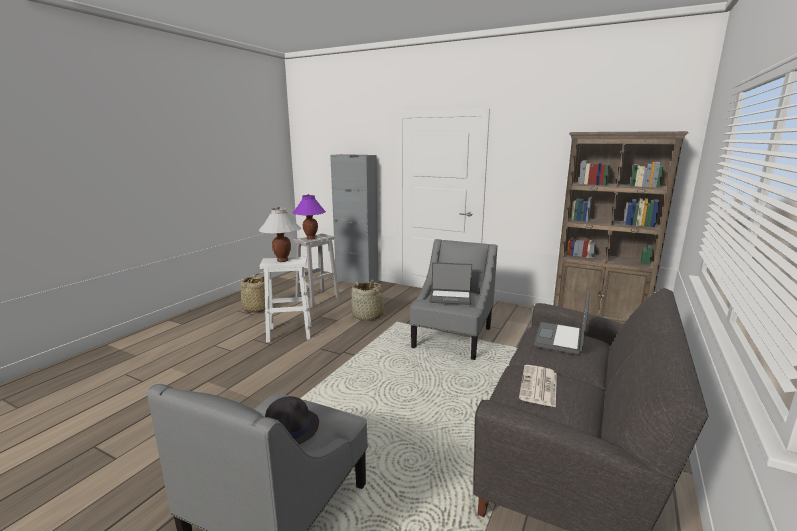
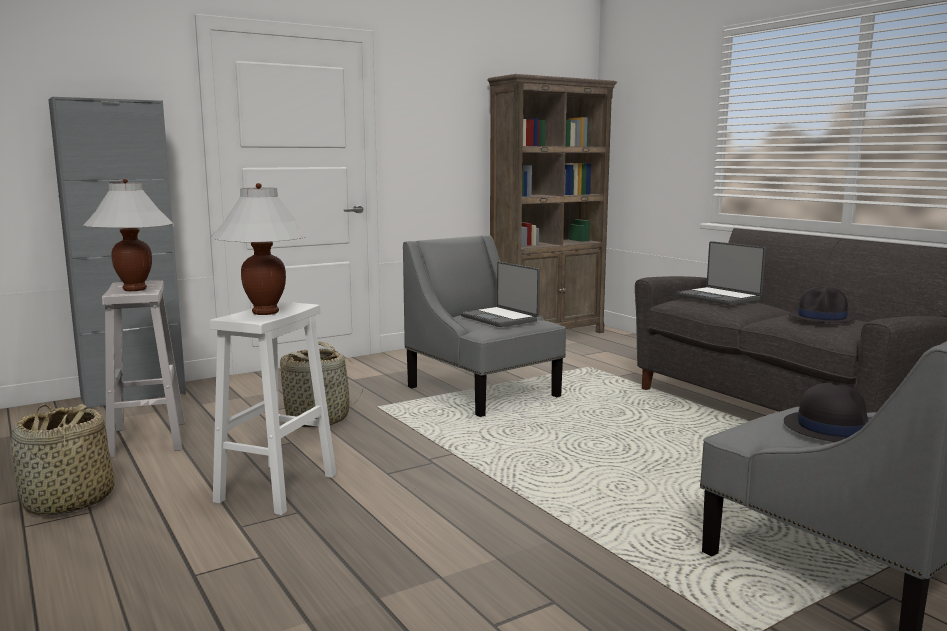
camera: 60 degrees left, 5 degrees down
purple table lamp [293,194,326,240] -> white table lamp [83,179,173,291]
laptop [429,262,472,305] -> laptop turned 105 degrees clockwise [460,262,540,327]
newspaper [519,365,557,407] -> black hat [788,287,857,323]

